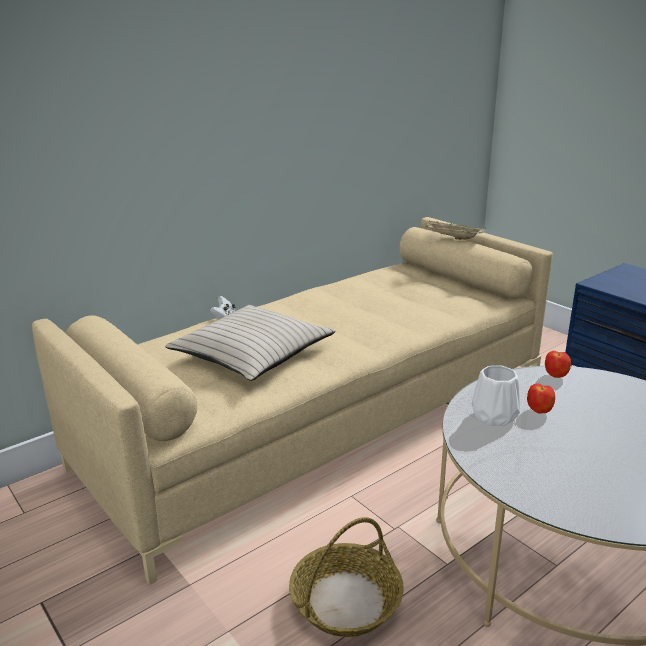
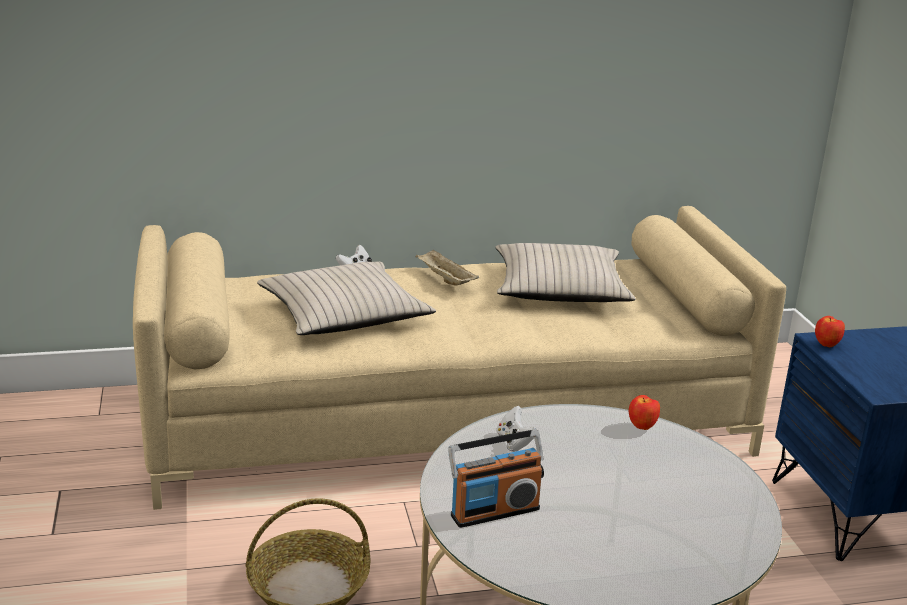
camera: 25 degrees right, 0 degrees up
beige tray [425,220,486,240] -> beige tray moved to [416,249,479,286]
white vase [472,365,520,426] -> white game controller [496,406,536,452]
apple [527,383,555,413] -> apple moved to [815,316,845,347]
none -> radio [448,430,544,528]
none -> beige pillow [496,243,636,302]

